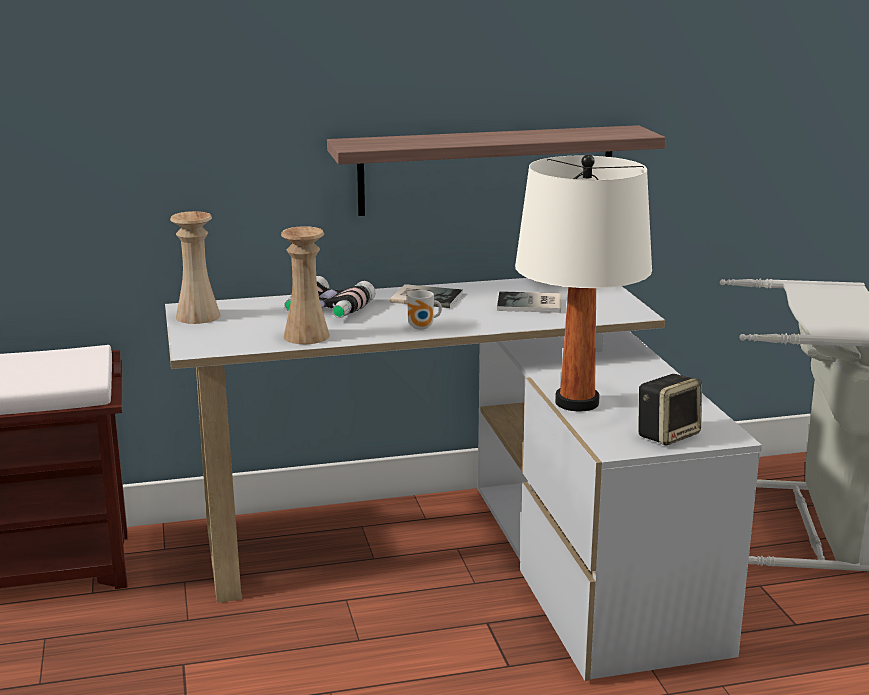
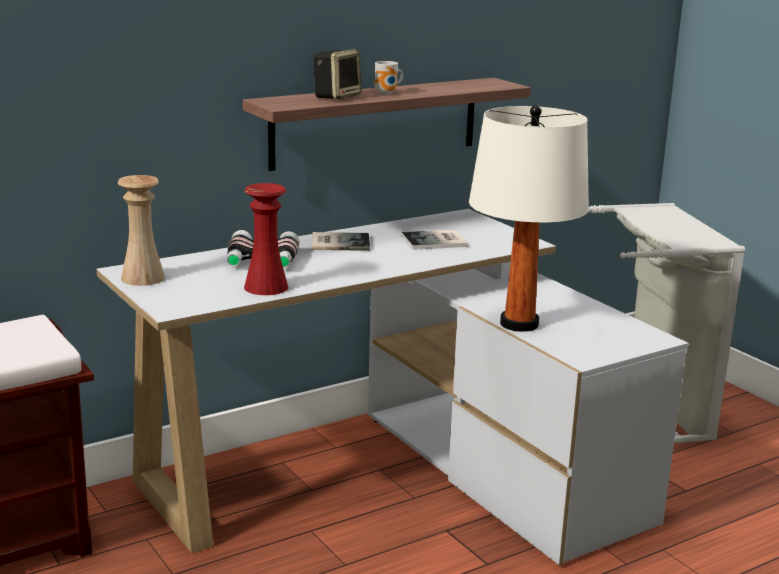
camera: 20 degrees left, 0 degrees up
beige vase [281,226,330,344] -> red vase [244,183,288,295]
mug [407,290,442,330] -> mug moved to [375,61,403,94]
speaker [639,374,702,446] -> speaker moved to [313,49,361,100]

